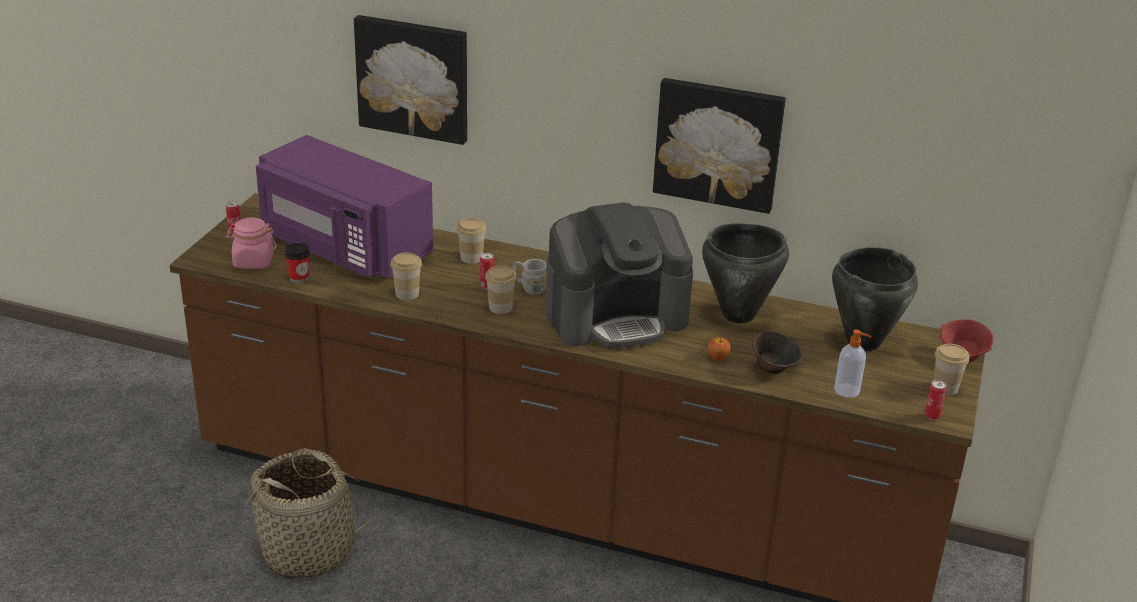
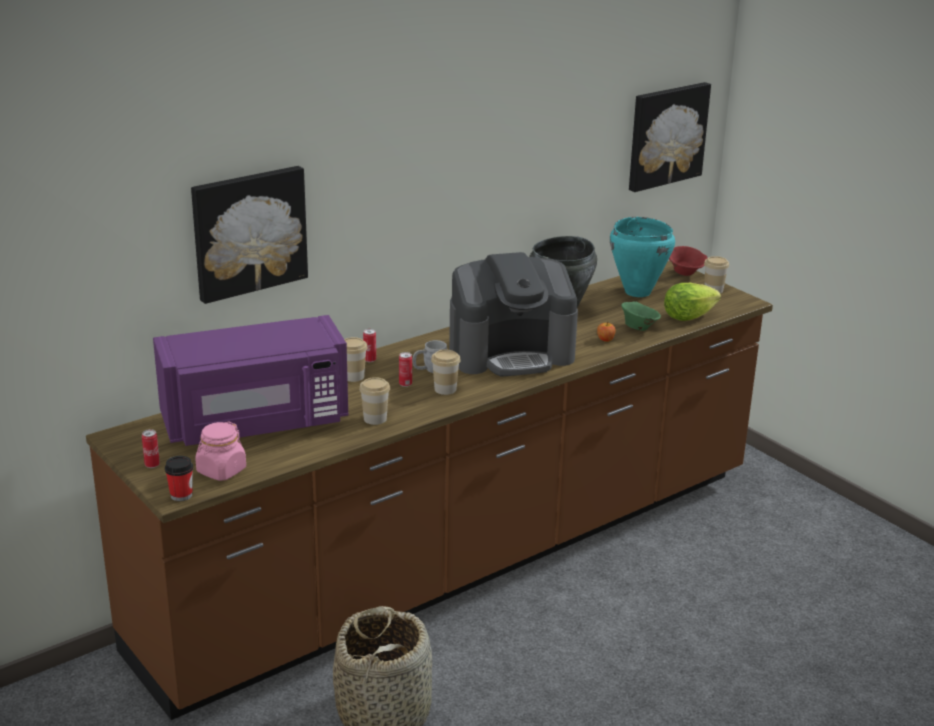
camera: 55 degrees left, 5 degrees down
cup [284,243,310,283] -> cup moved to [165,456,193,501]
coffee machine [545,202,693,349] -> coffee machine turned 60 degrees clockwise [449,252,578,377]
picture [653,78,786,214] -> picture moved to [629,82,711,192]
brown bowl [752,331,803,374] -> green bowl [621,301,661,331]
black cooking pot [832,247,918,351] -> turquoise cooking pot [610,217,675,297]
soap dispenser [834,330,872,398] -> lettuce [664,283,721,321]
can [925,380,947,420] -> can moved to [363,329,376,362]

